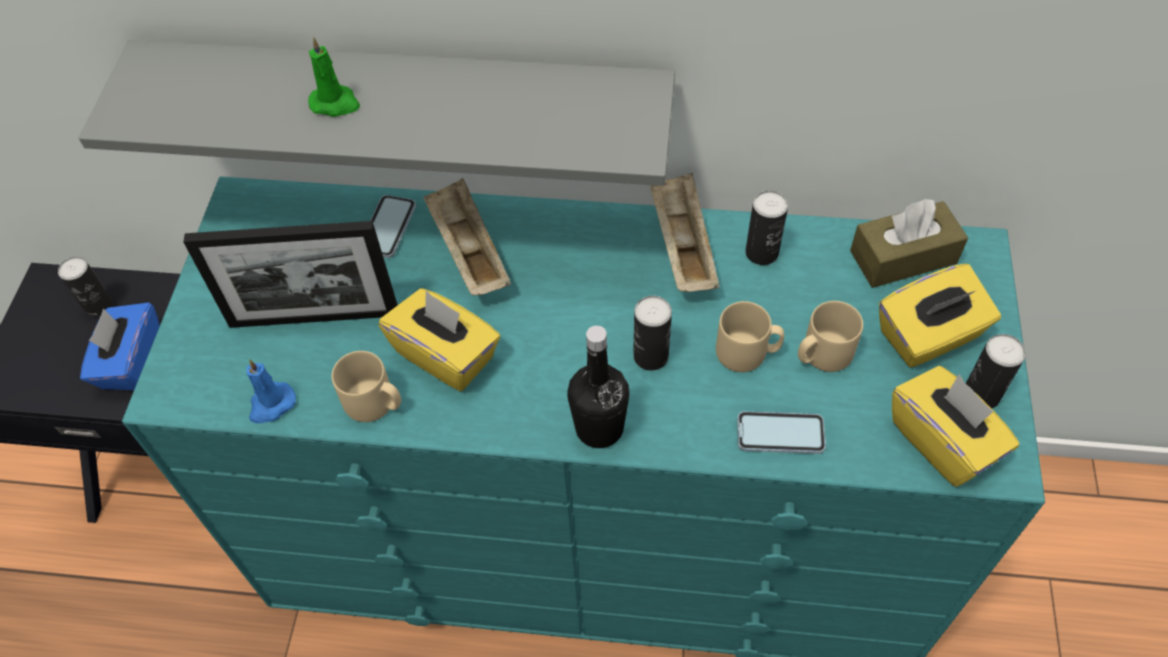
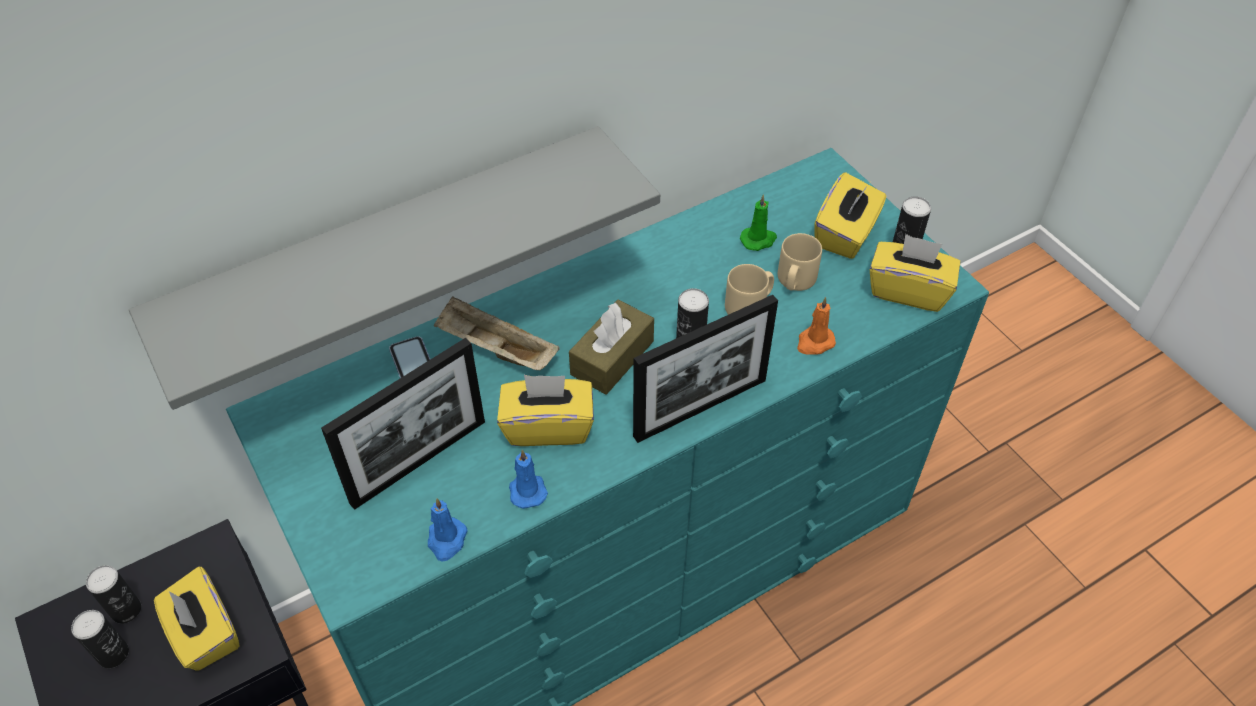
camera: 40 degrees left, 5 degrees down
blue tissue box [80,303,160,390] -> yellow tissue box [154,567,240,671]
green candle [308,37,360,117] -> green candle moved to [740,194,777,251]
beige mug [332,351,401,422] -> blue candle [509,450,548,509]
black bottle [567,326,630,448] -> picture frame [633,295,778,443]
beige tray [650,173,719,292] -> none
phone [737,411,826,454] -> orange candle [797,297,836,355]
can [745,190,788,265] -> can moved to [71,610,129,668]
brown tissue box [850,198,968,288] -> brown tissue box moved to [569,300,654,395]

